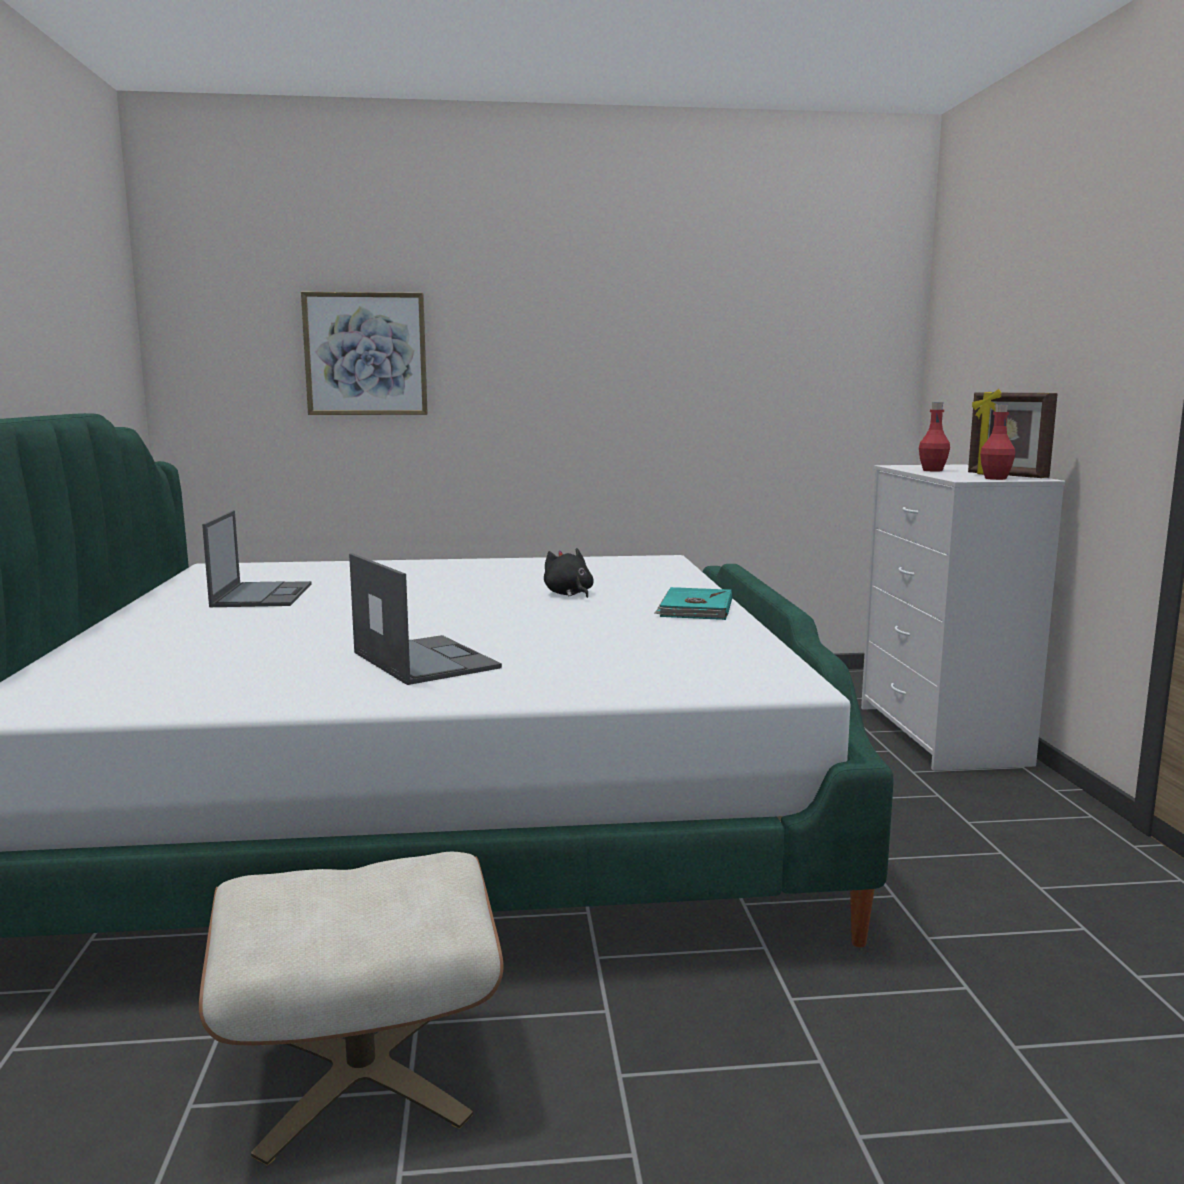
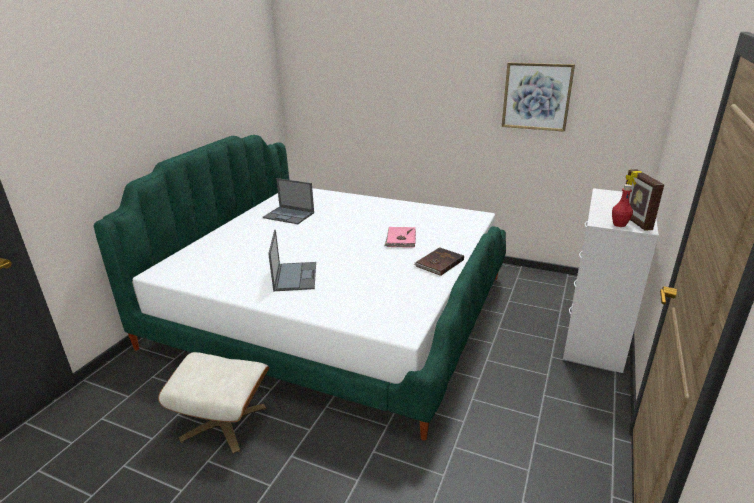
camera: 30 degrees right, 15 degrees up
laptop [202,511,311,607] -> laptop turned 90 degrees clockwise [263,178,314,224]
picture [301,292,428,415] -> picture moved to [502,62,575,132]
black plush toy [544,548,594,598] -> pink book [384,227,416,248]
turquoise book [654,587,732,620] -> brown book [413,247,464,276]
red bottle [919,402,950,472] -> none

